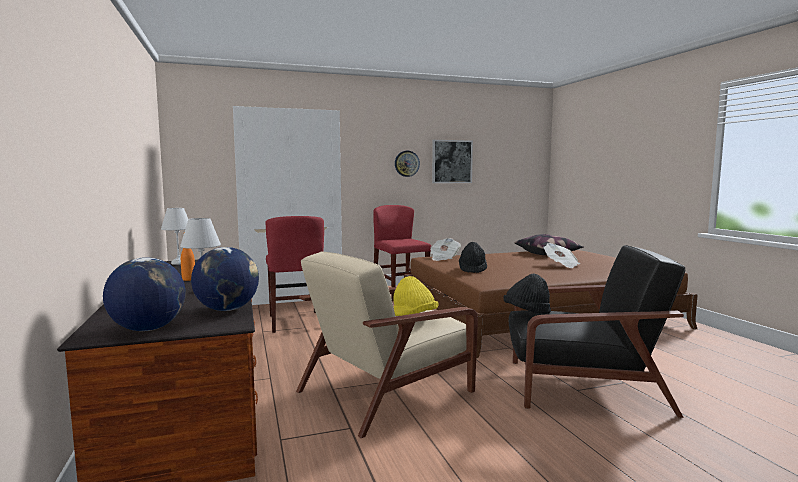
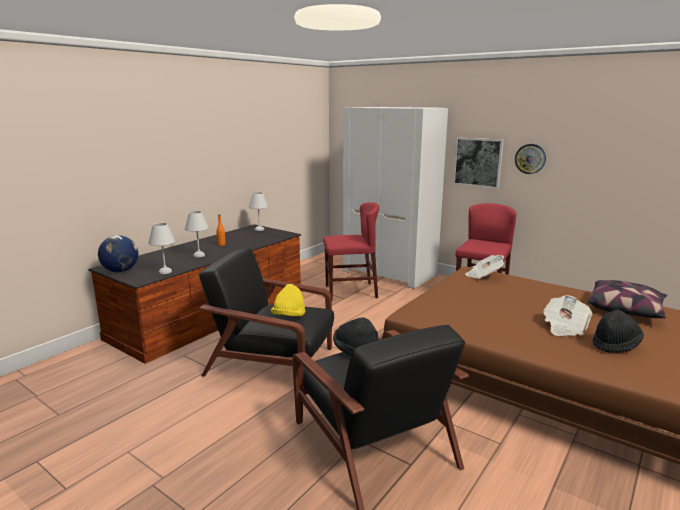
camera: 55 degrees right, 10 degrees up
globe [191,247,259,311] -> white table lamp [148,223,175,274]
red chair [265,216,324,333] -> red chair turned 135 degrees counterclockwise [323,202,379,300]
beige armchair [296,251,478,438] -> black armchair [199,248,334,377]
picture [432,140,473,183] -> picture moved to [453,137,504,189]
black hat [459,242,487,273] -> black hat moved to [593,309,644,353]

